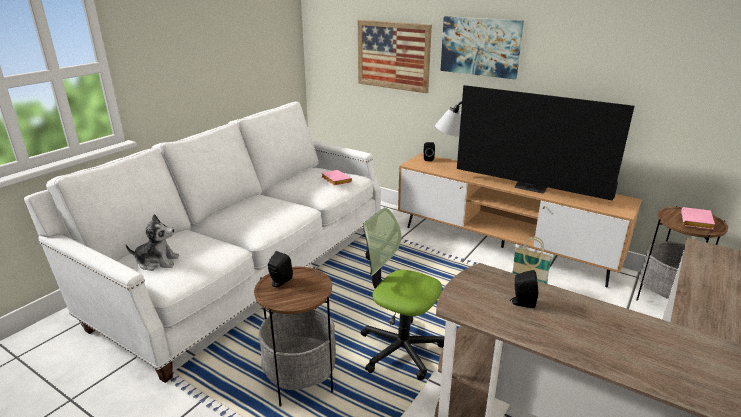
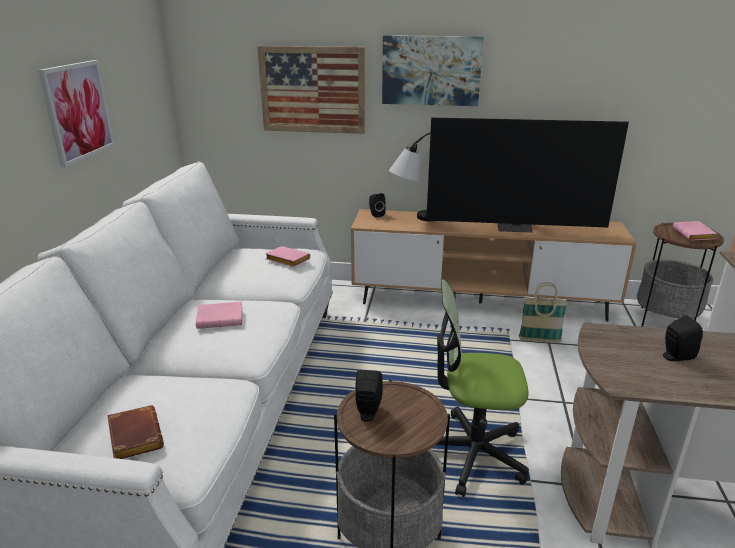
camera: 25 degrees left, 0 degrees up
plush toy [126,214,179,271] -> brown book [107,405,164,459]
none -> picture [38,60,115,167]
none -> pink book [196,302,243,329]

